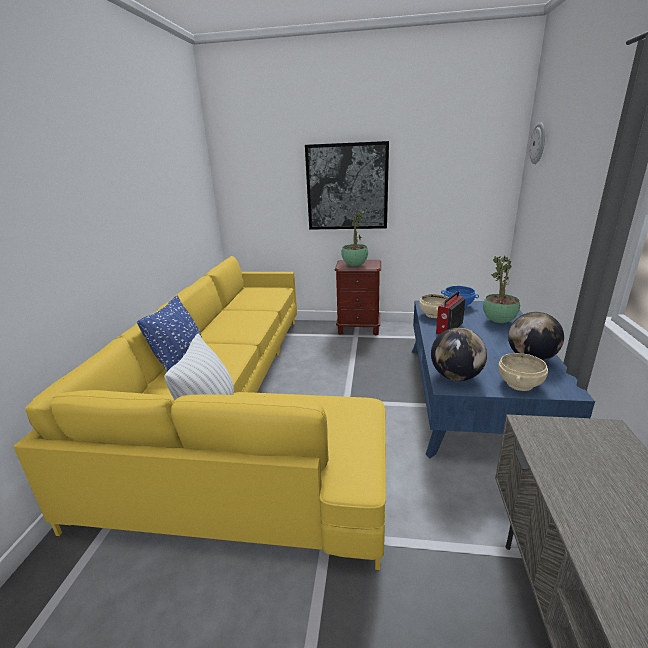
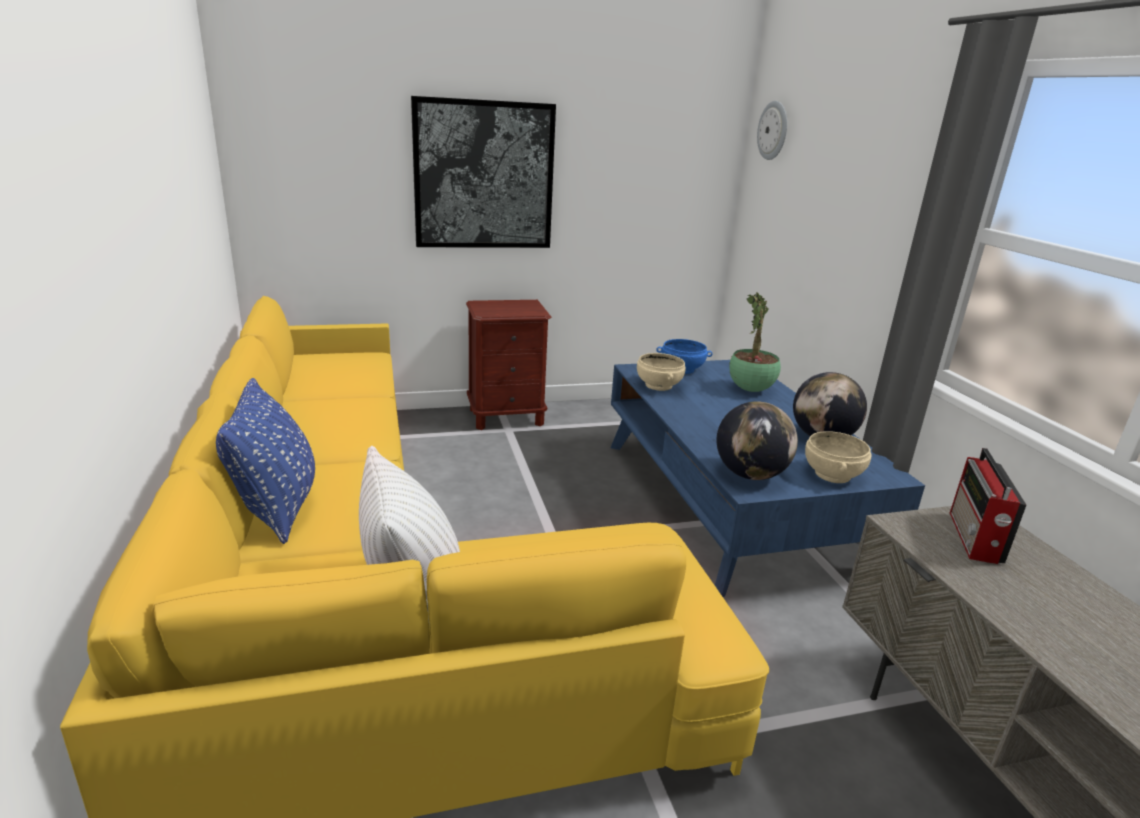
camera: 25 degrees left, 0 degrees up
potted plant [341,211,368,266] -> none
radio [436,291,466,334] -> radio moved to [950,448,1026,564]

